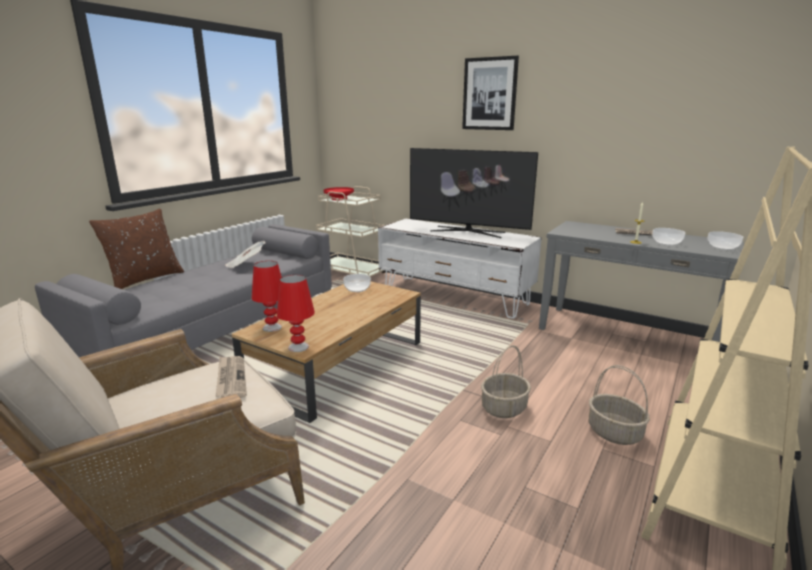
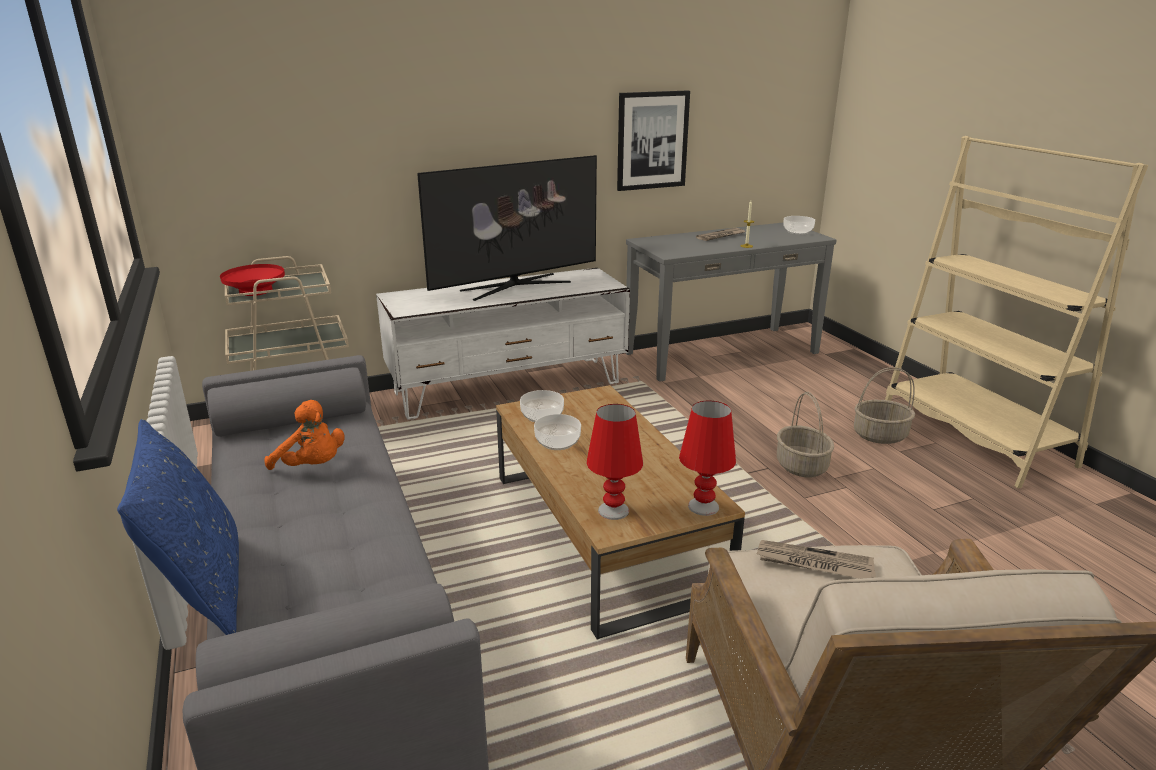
camera: 55 degrees left, 5 degrees up
brown pillow [89,208,184,289] -> blue pillow [117,419,239,635]
newspaper [225,241,265,269] -> orange plush toy [264,400,345,470]
picture [462,55,519,130] -> picture moved to [617,91,690,191]
bowl [652,228,685,246] -> bowl moved to [534,414,581,450]

